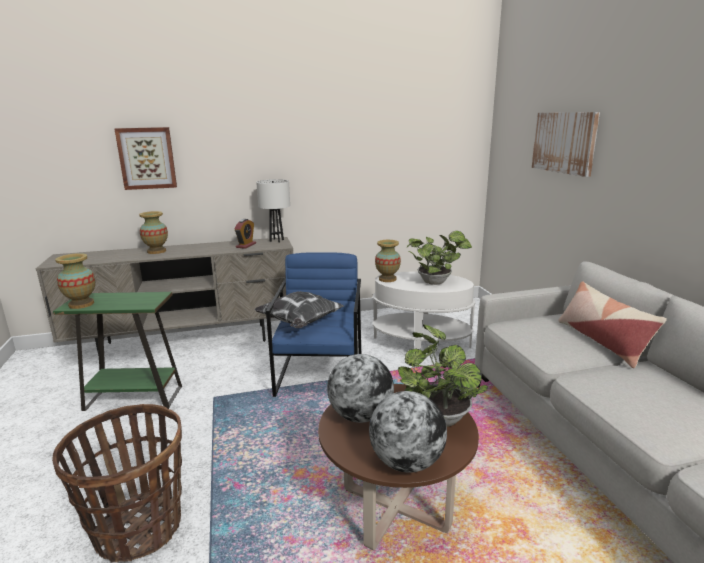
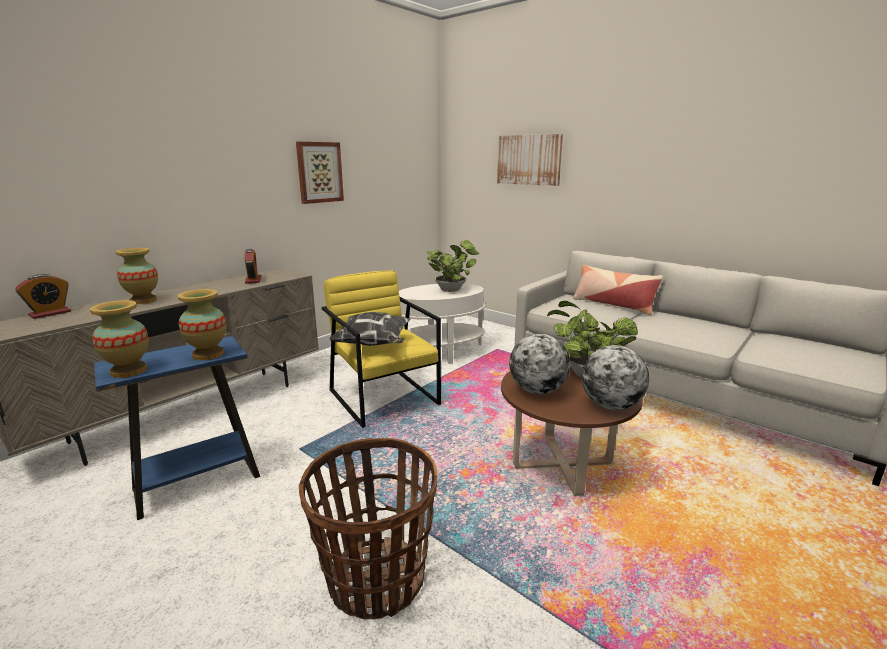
camera: 35 degrees left, 0 degrees up
green side table [53,292,182,411] -> blue side table [94,336,260,520]
picture [114,127,177,190] -> picture moved to [296,142,344,204]
white table lamp [256,179,290,242] -> none
blue armchair [266,252,361,397] -> yellow armchair [322,271,441,428]
vase [375,240,401,282] -> vase moved to [178,289,227,360]
none -> alarm clock [15,274,71,319]

